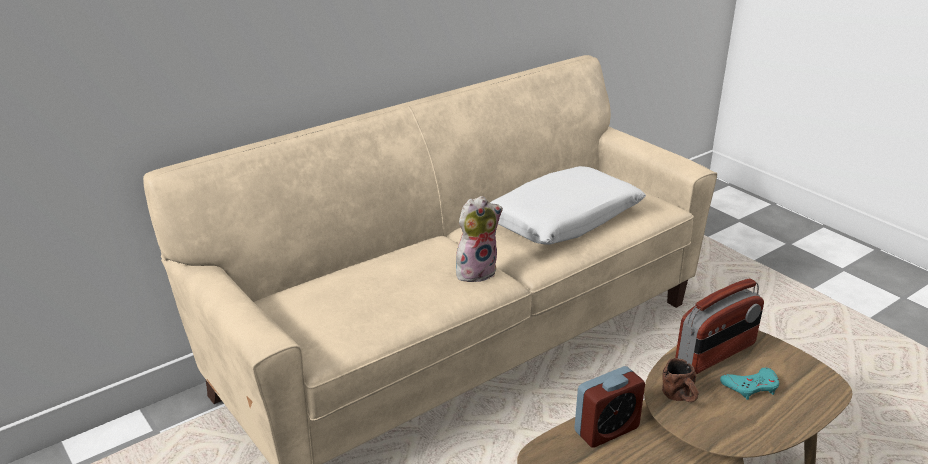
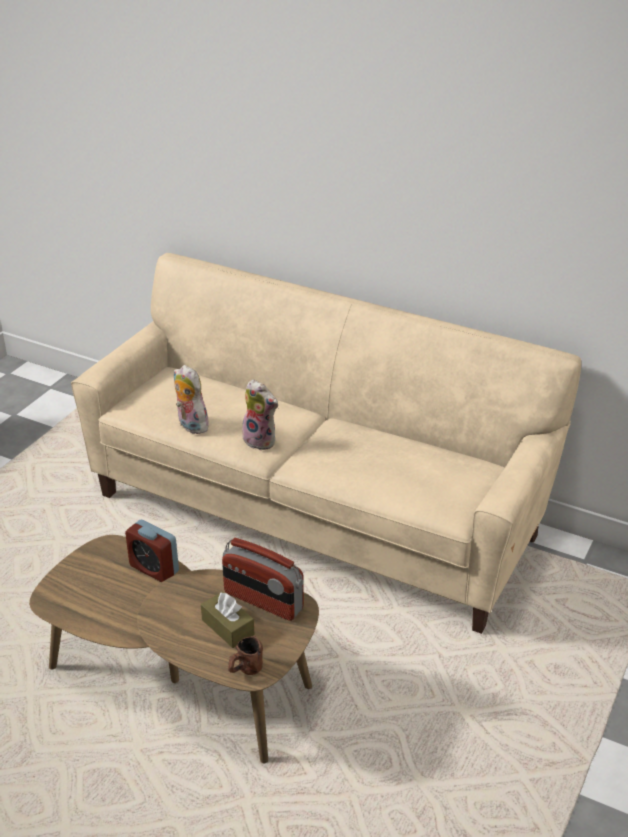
camera: 65 degrees right, 5 degrees up
white pillow [490,166,646,245] -> none
brown mug [662,358,699,402] -> brown mug moved to [228,636,263,675]
turquoise game controller [720,367,779,400] -> brown tissue box [201,592,254,648]
none -> plush toy [174,365,209,434]

